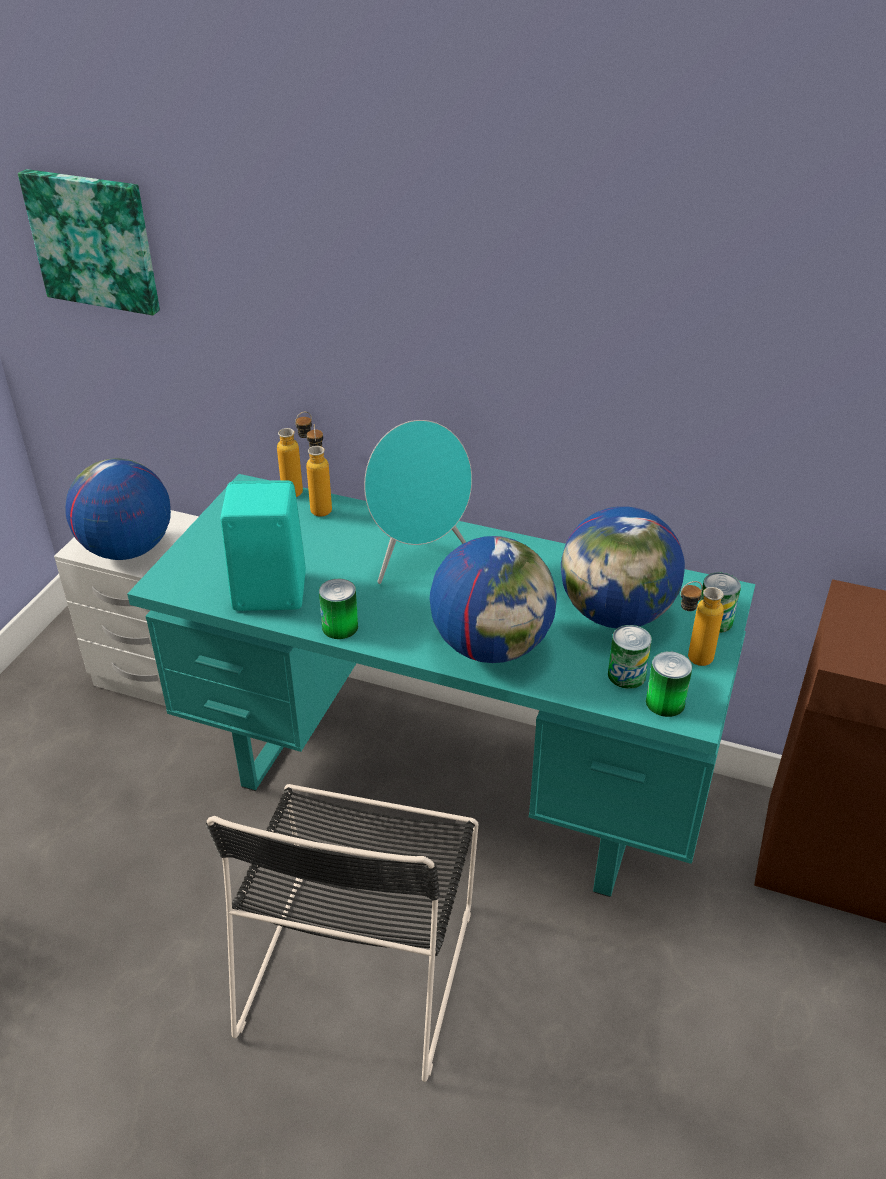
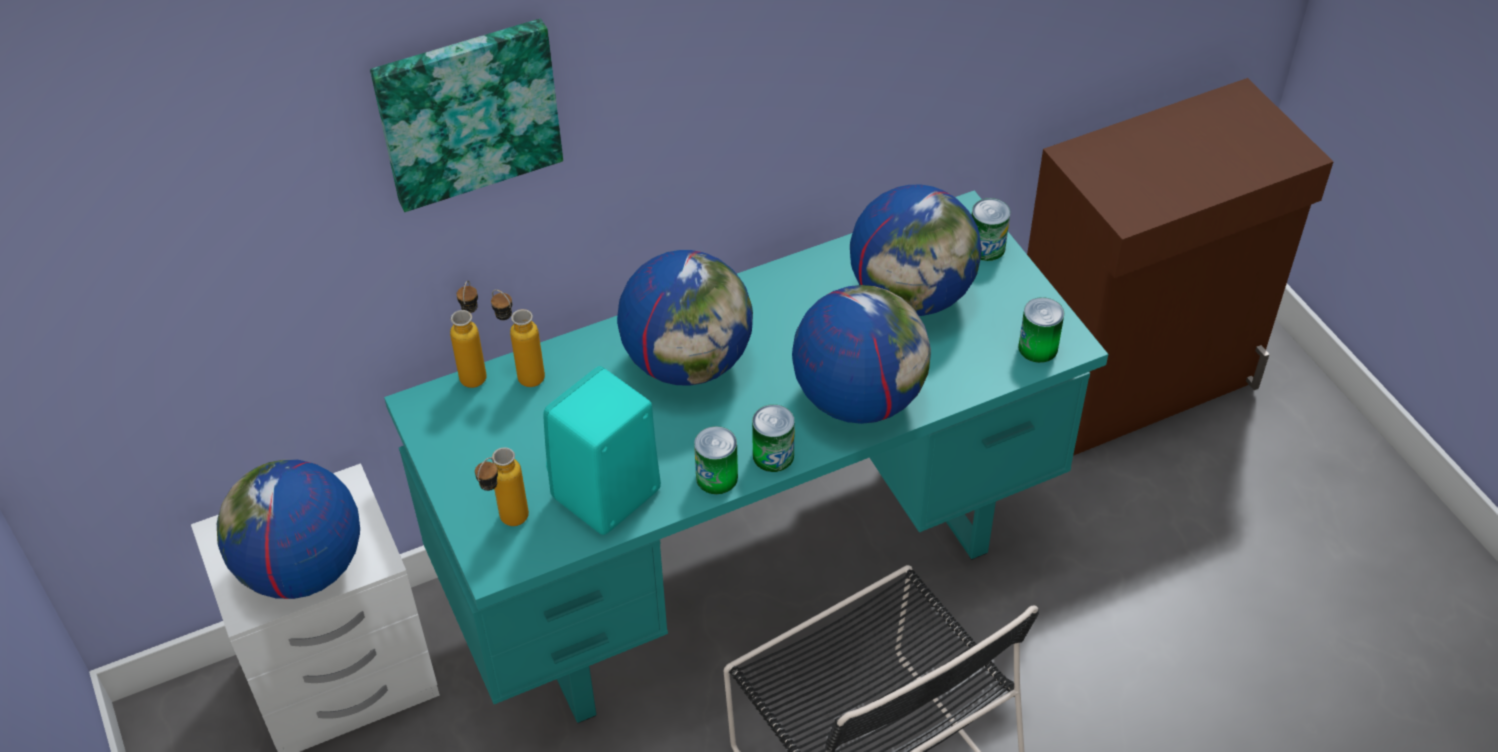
camera: 45 degrees left, 10 degrees up
picture [18,169,160,315] -> picture moved to [370,18,563,212]
turquoise speaker [364,420,472,584] -> globe [617,250,753,386]
can [608,625,652,689] -> can moved to [752,404,795,472]
bottle [680,581,724,666] -> bottle moved to [475,447,529,526]

